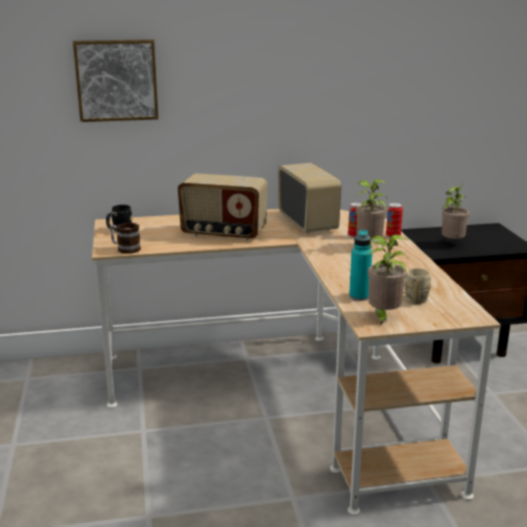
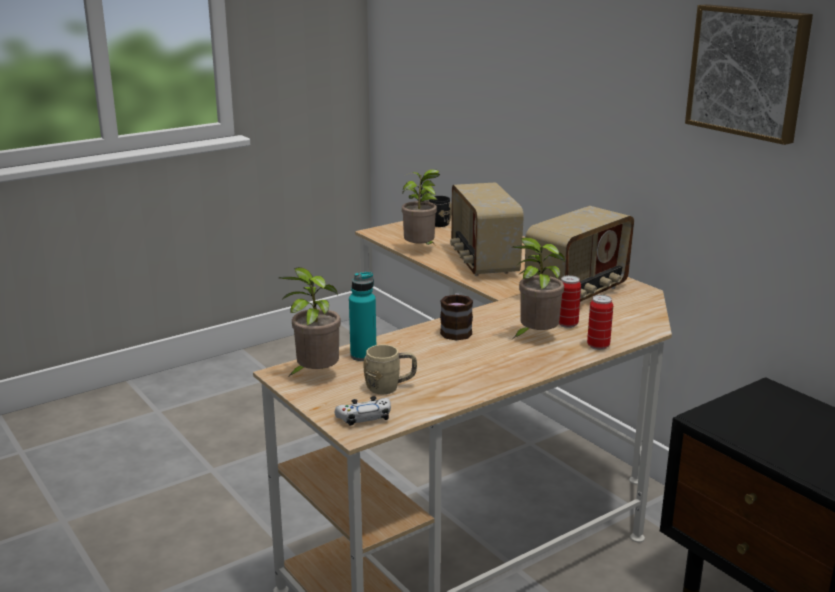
camera: 65 degrees right, 0 degrees up
picture [73,39,158,122] -> picture moved to [685,4,813,145]
mug [110,223,141,254] -> mug moved to [440,293,473,341]
potted plant [442,185,469,239] -> potted plant moved to [402,169,440,245]
none -> white game controller [335,396,391,426]

